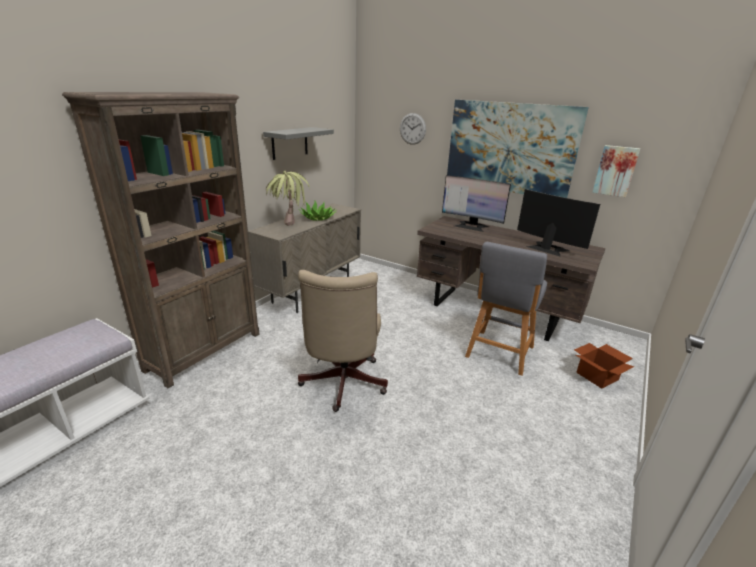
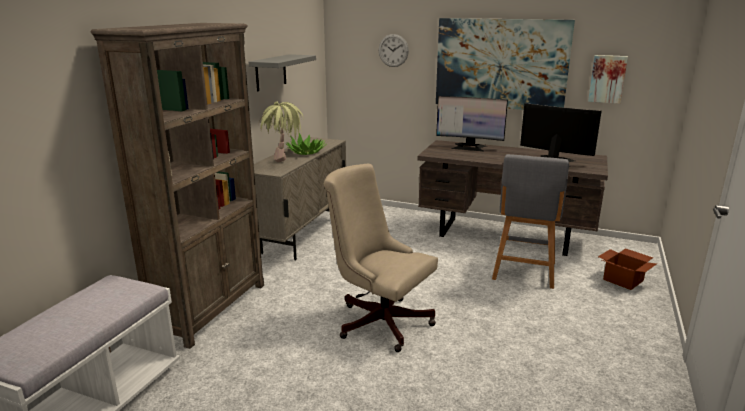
camera: 10 degrees left, 5 degrees down
beige office chair [298,270,388,412] -> beige office chair turned 135 degrees clockwise [324,164,438,352]

